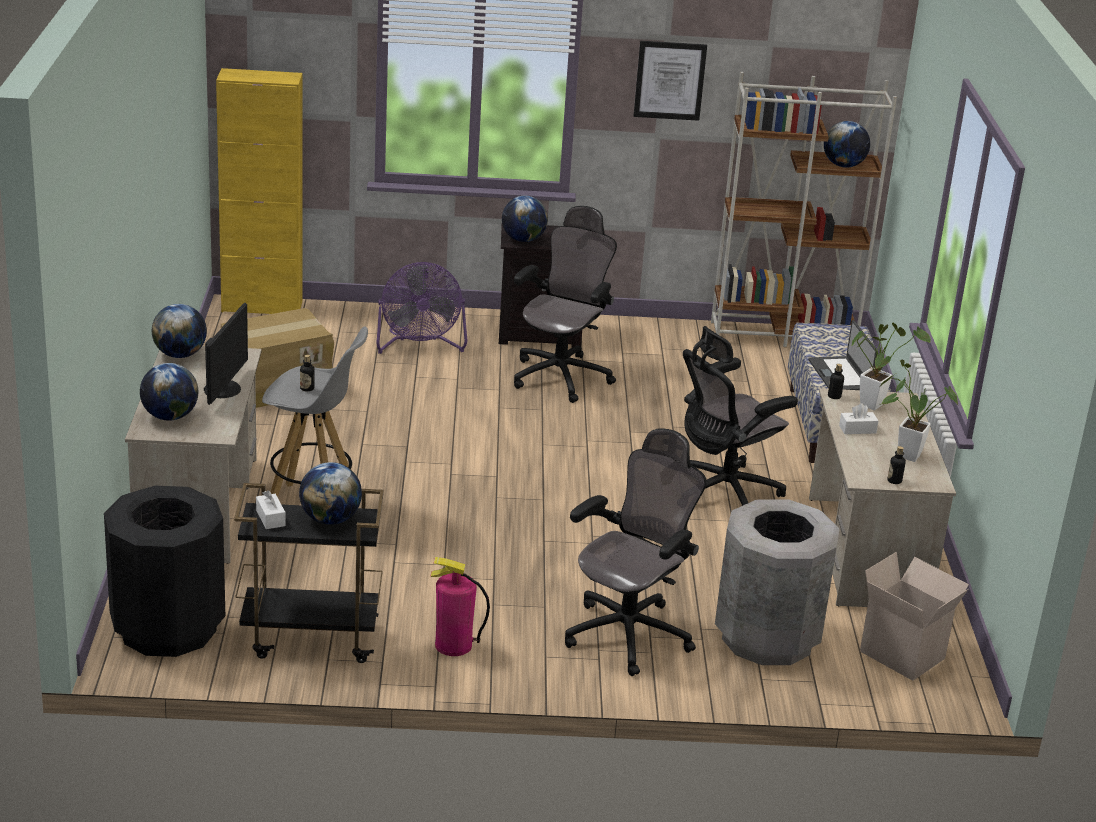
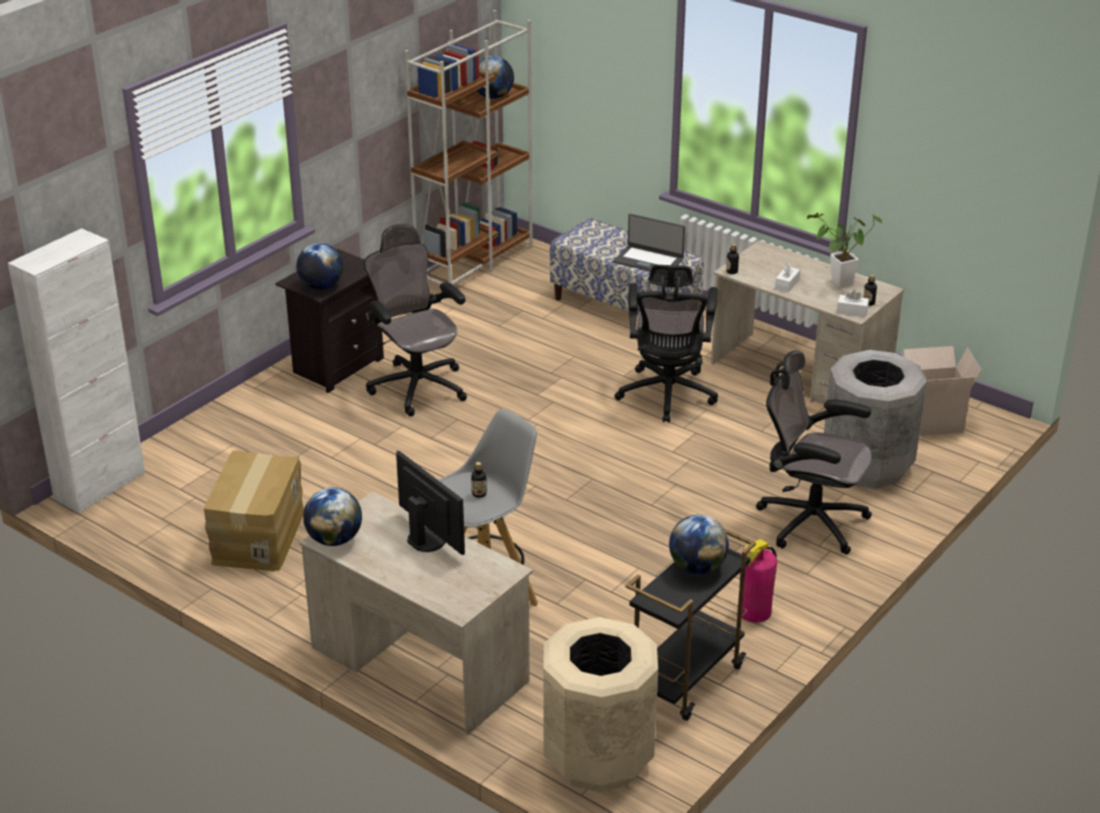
camera: 50 degrees left, 5 degrees up
black trash can [104,486,225,657] -> beige trash can [543,617,658,792]
globe [140,363,198,421] -> none
yellow cabinet [216,68,302,314] -> white cabinet [8,228,145,514]
white tissue box [256,490,286,529] -> white tissue box moved to [837,290,869,317]
purple fan [377,262,467,354] -> none
office chair [565,428,707,676] -> office chair turned 45 degrees counterclockwise [756,350,872,555]
picture [634,41,707,121] -> none
potted plant [852,322,931,410] -> none

